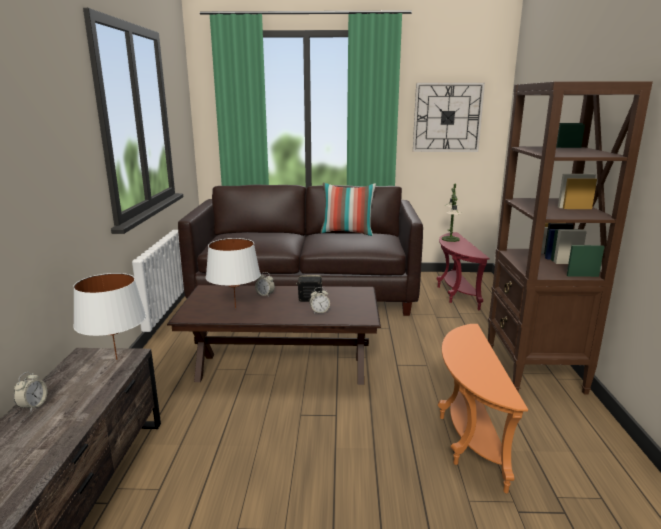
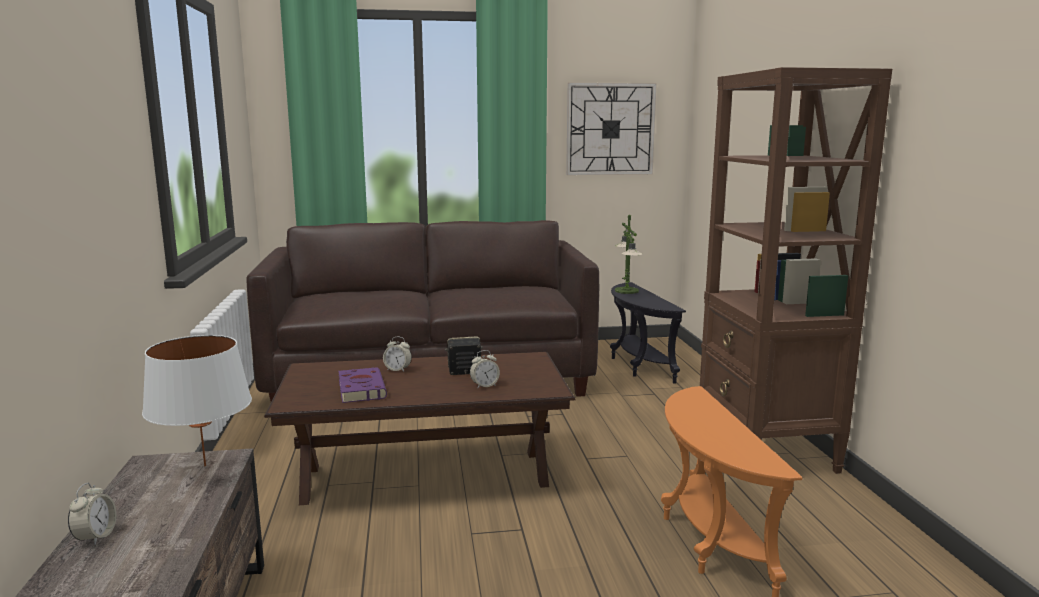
camera: 10 degrees left, 5 degrees down
white table lamp [206,238,261,309] -> purple book [338,367,387,403]
pillow [321,183,376,236] -> none
red side table [436,232,490,310] -> black side table [610,282,686,384]

